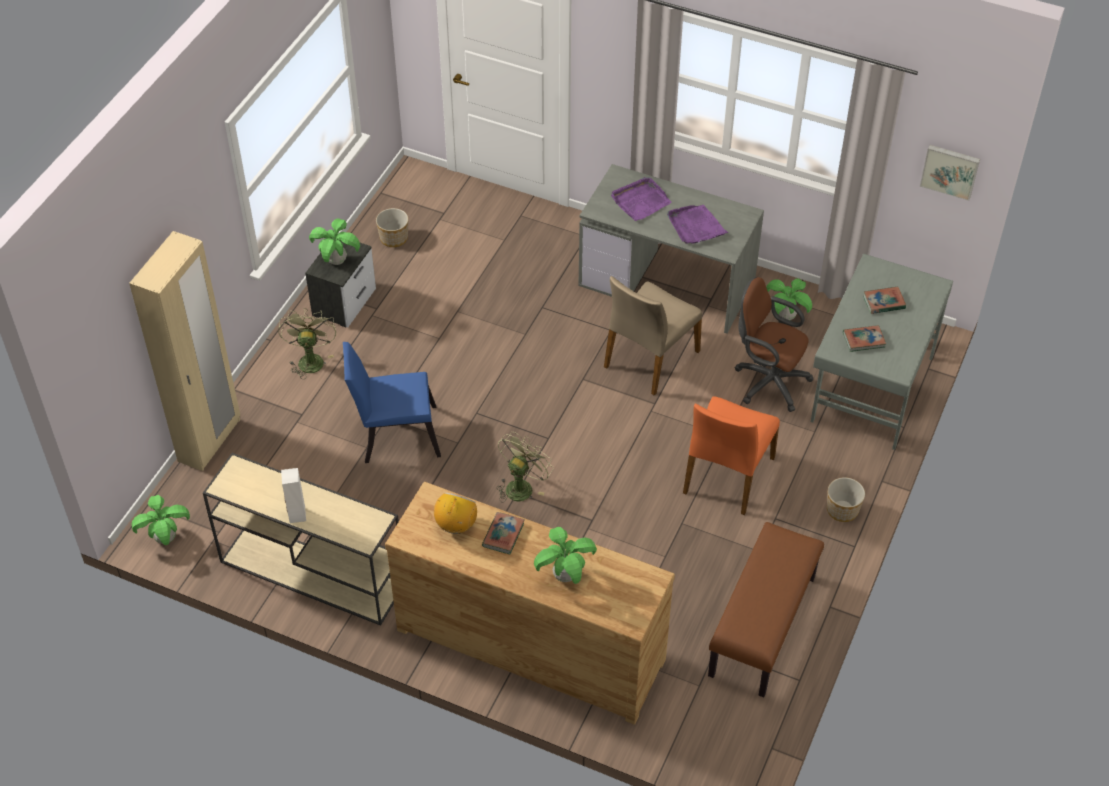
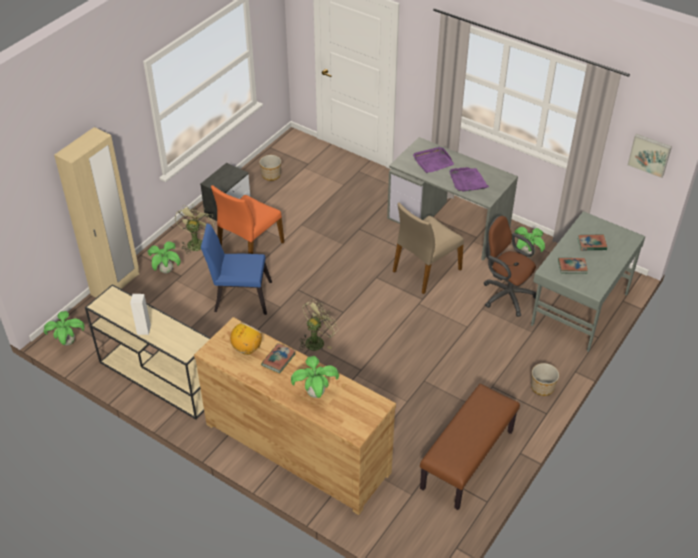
camera: 10 degrees right, 5 degrees down
potted plant [309,219,360,265] -> potted plant moved to [148,241,181,273]
orange chair [683,397,780,515] -> orange chair moved to [211,185,284,254]

